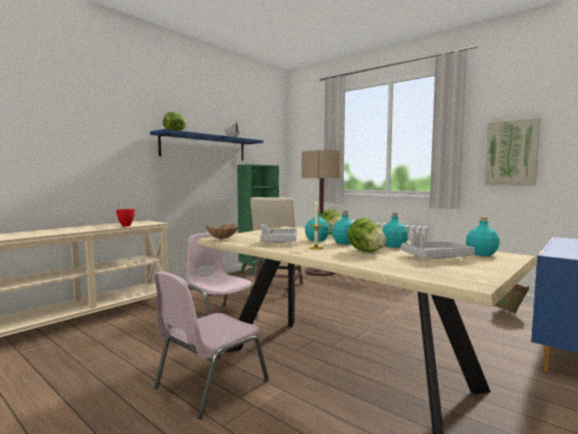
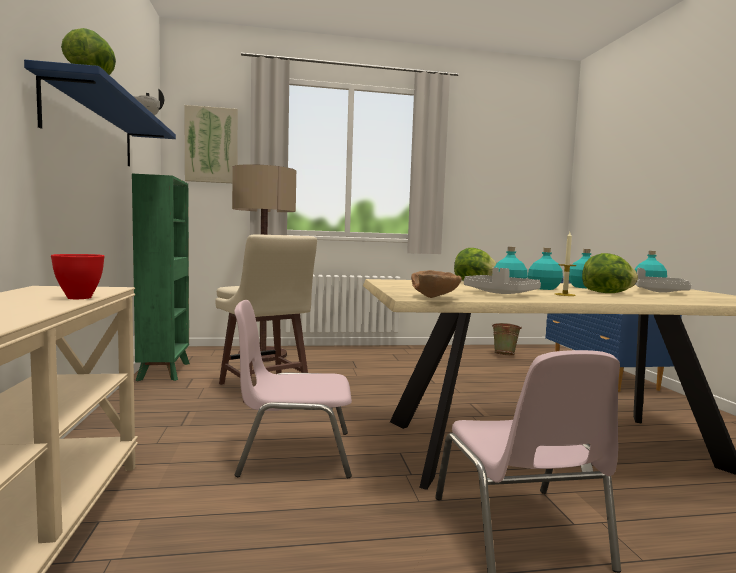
camera: 50 degrees left, 0 degrees up
picture [485,118,540,186] -> picture moved to [184,105,238,183]

